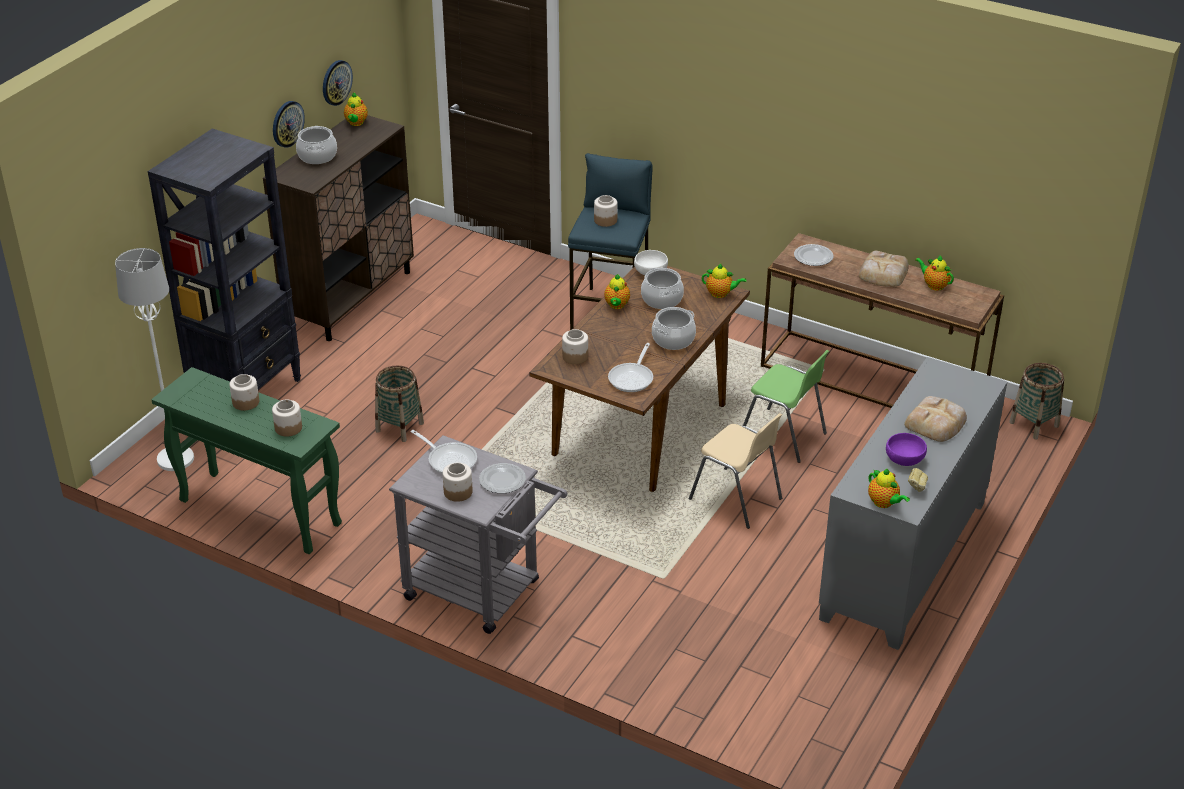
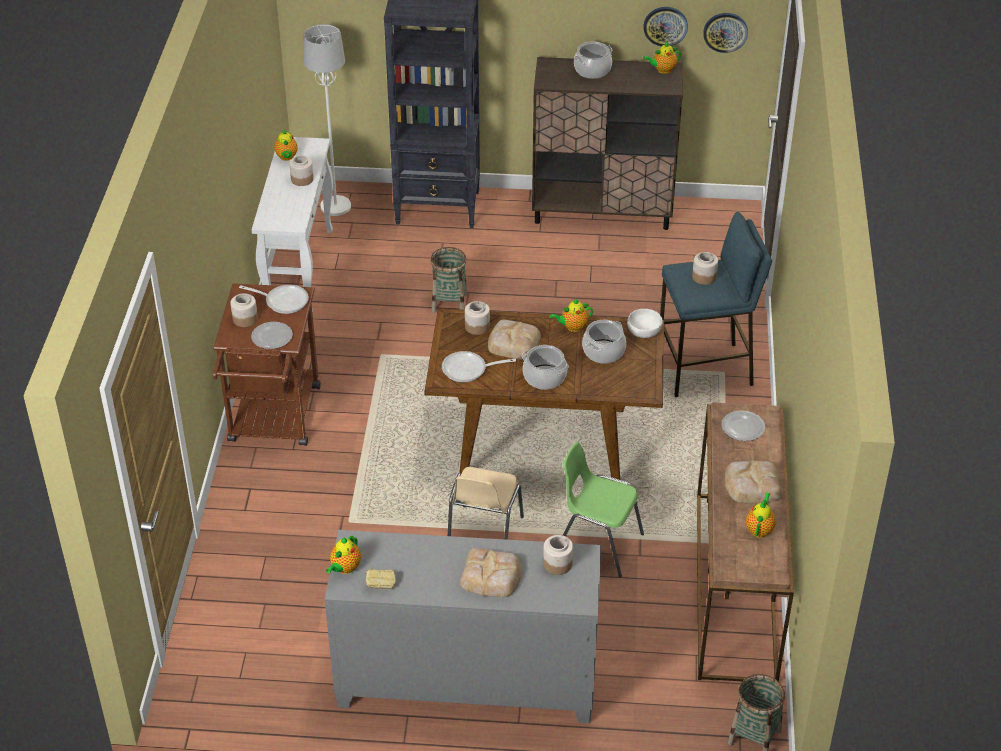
camera: 65 degrees right, 5 degrees up
green console table [151,367,342,554] -> white console table [252,137,333,313]
jar [272,399,302,437] -> jar moved to [543,535,573,575]
wall clock [273,101,305,148] -> wall clock moved to [703,13,748,53]
grey cart [389,435,568,634] -> brown cart [213,283,321,446]
frying pan [411,430,477,474] -> frying pan turned 90 degrees counterclockwise [239,285,309,314]
teapot [702,264,747,298] -> teapot moved to [274,130,298,161]
green chair [743,350,829,463] -> green chair turned 105 degrees clockwise [563,442,644,577]
purple bowl [886,433,927,466] -> none
none -> bread [488,320,541,360]

